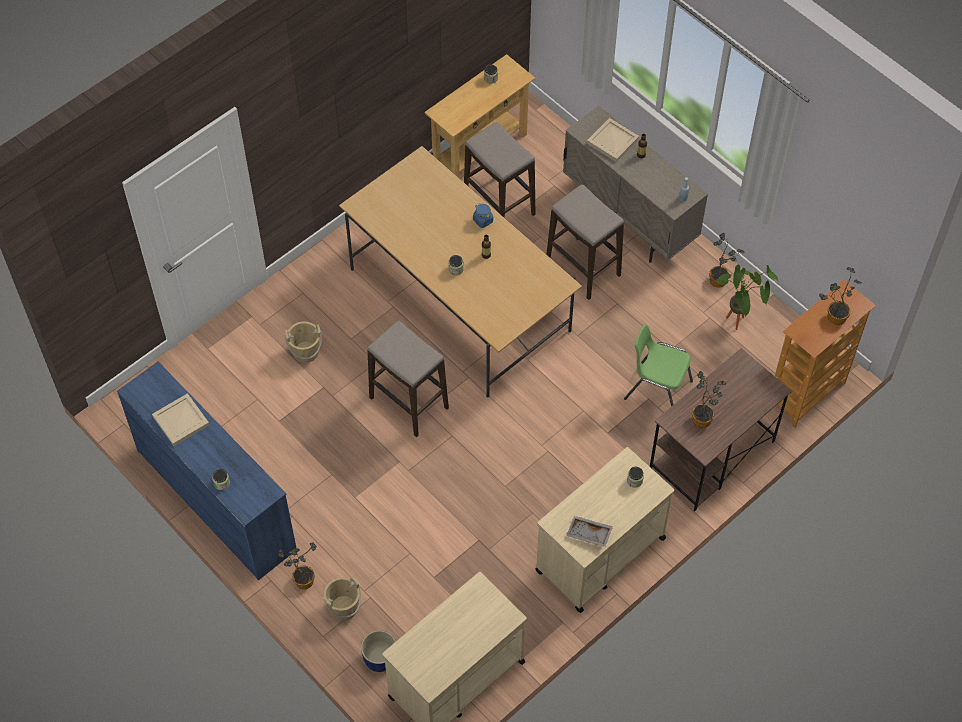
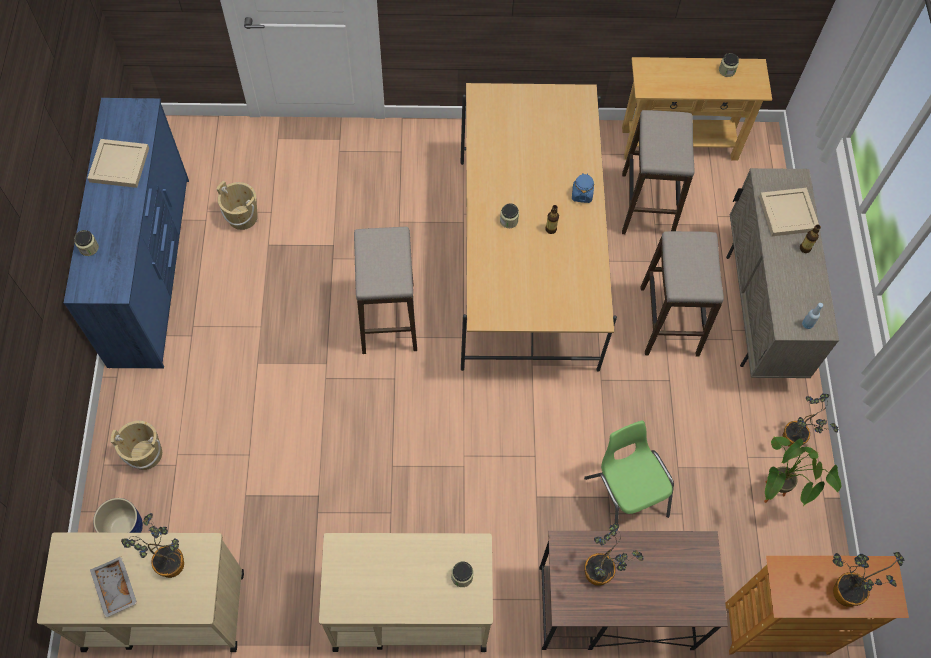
camera: 40 degrees right, 5 degrees up
potted plant [278,542,317,589] -> potted plant moved to [121,513,184,578]
beige bucket [285,322,322,363] -> beige bucket moved to [216,180,258,230]
grey tray [566,516,613,547] -> grey tray moved to [90,556,137,618]

